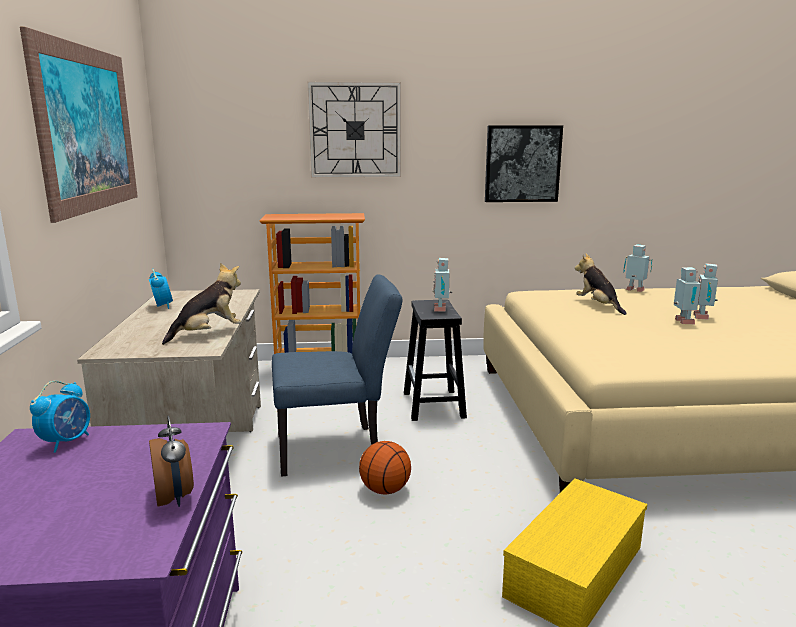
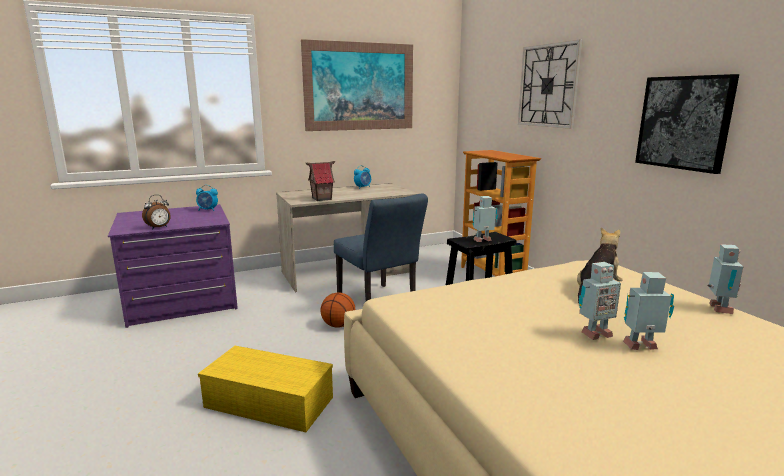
camera: 70 degrees right, 0 degrees up
plush toy [162,263,241,345] -> toy house [306,161,335,201]

